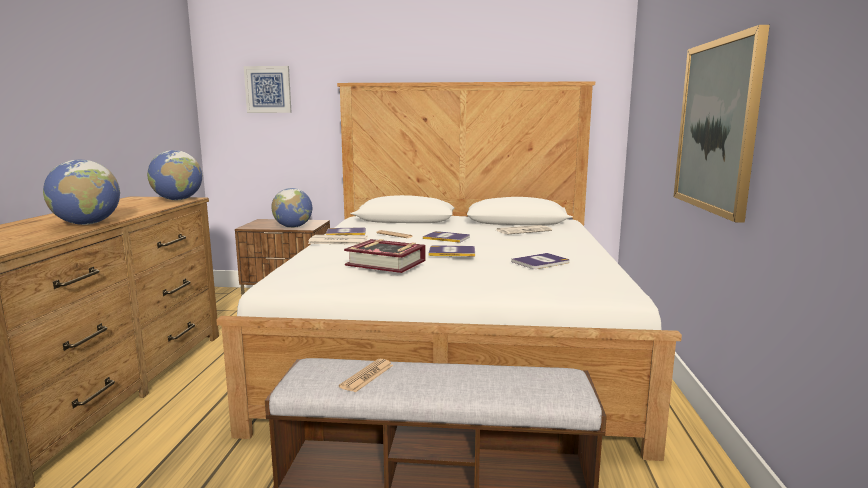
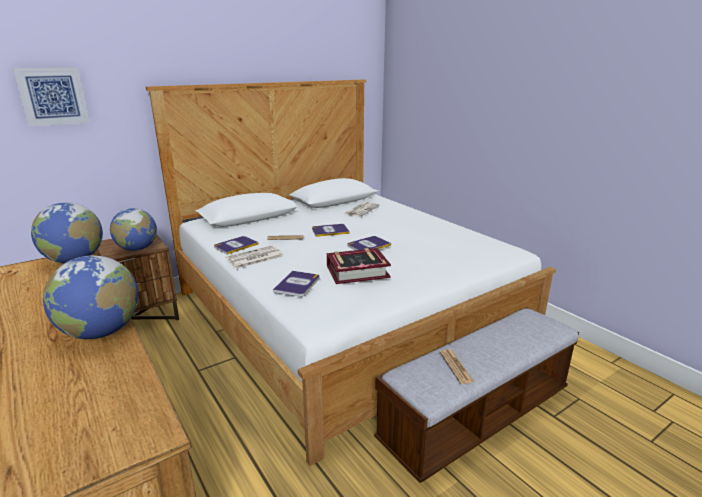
camera: 40 degrees left, 10 degrees up
book [511,253,570,269] -> book moved to [273,271,320,297]
picture [674,25,770,223] -> none

